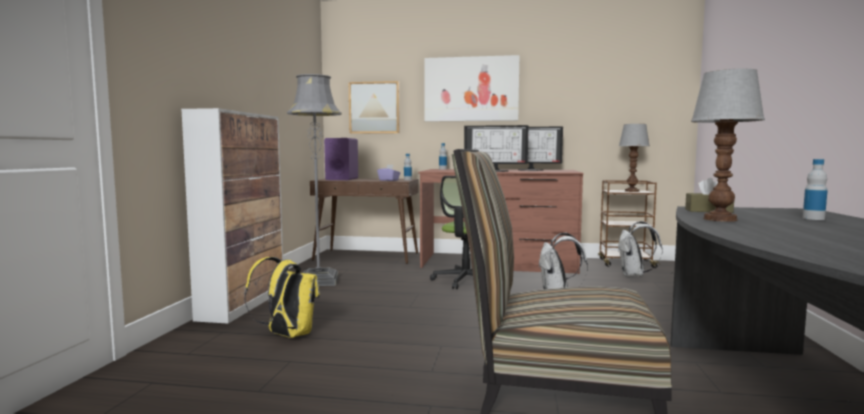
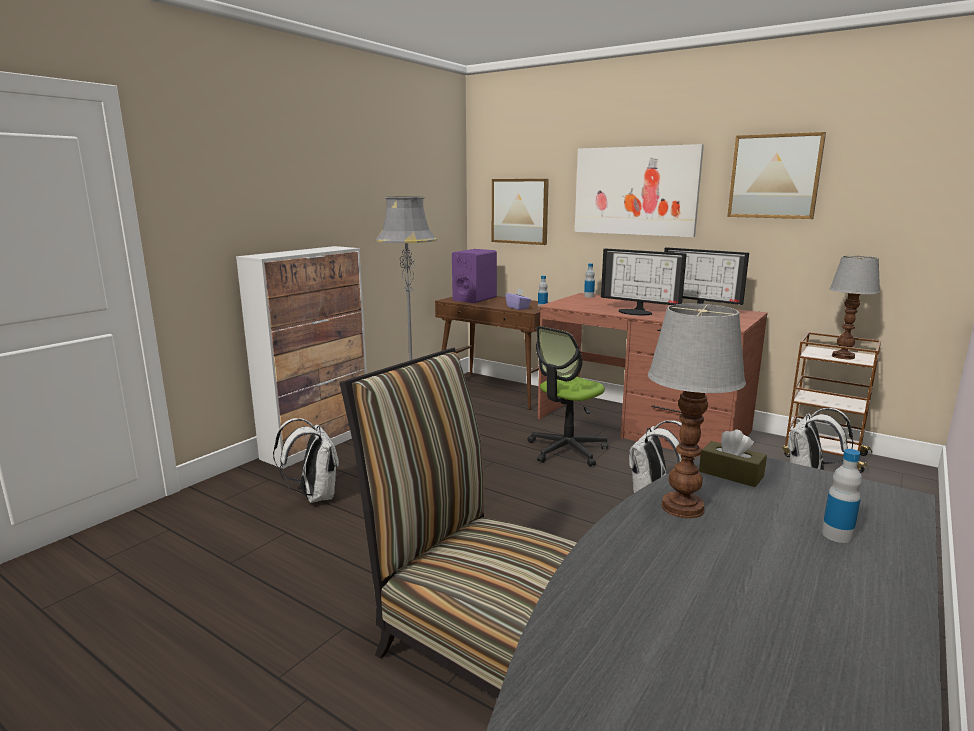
camera: 25 degrees right, 10 degrees up
yellow backpack [244,257,320,338] -> white backpack [273,418,339,503]
none -> picture [727,132,826,219]

